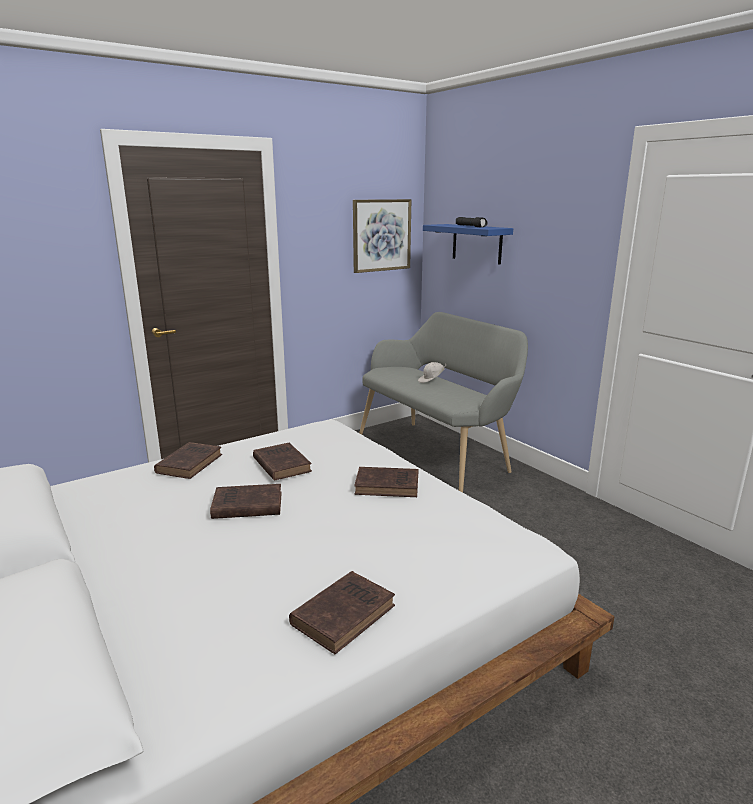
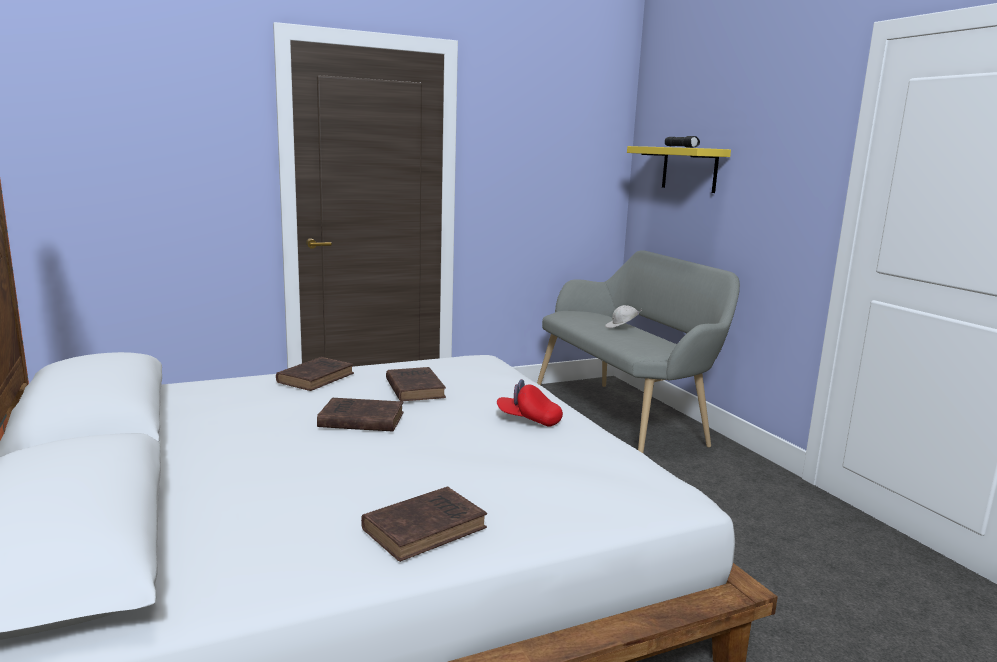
camera: 10 degrees right, 5 degrees down
picture [353,199,411,273] -> none
brown book [354,467,419,497] -> red cap [497,379,563,427]
blue shelf [423,224,513,265] -> yellow shelf [627,146,731,193]

